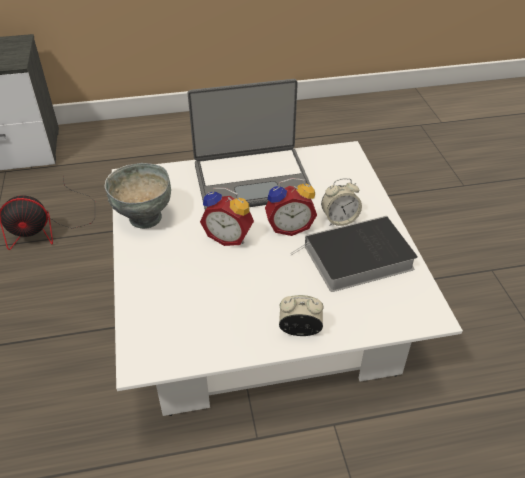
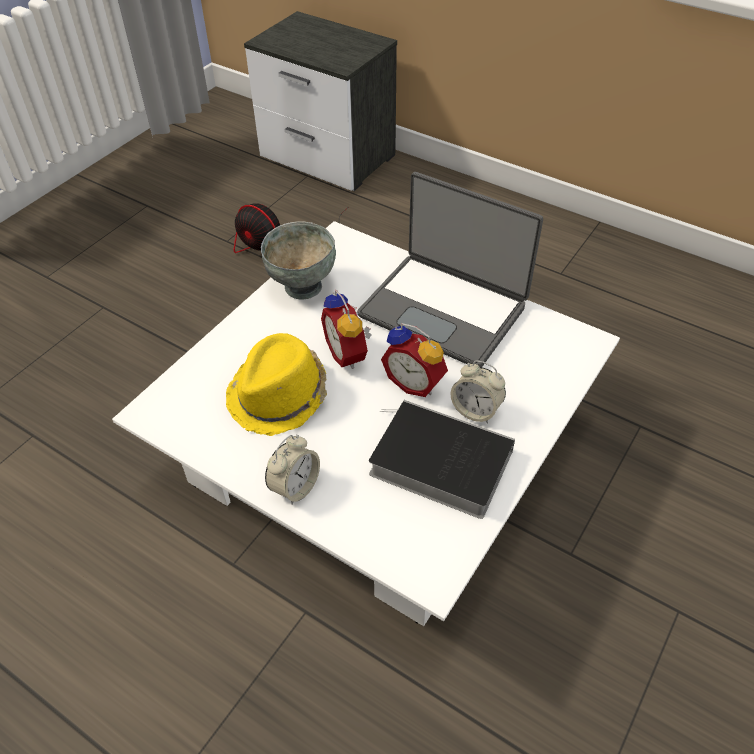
camera: 45 degrees right, 5 degrees up
alarm clock [279,295,324,336] -> alarm clock turned 75 degrees clockwise [265,435,320,505]
none -> yellow hat [226,333,327,436]

